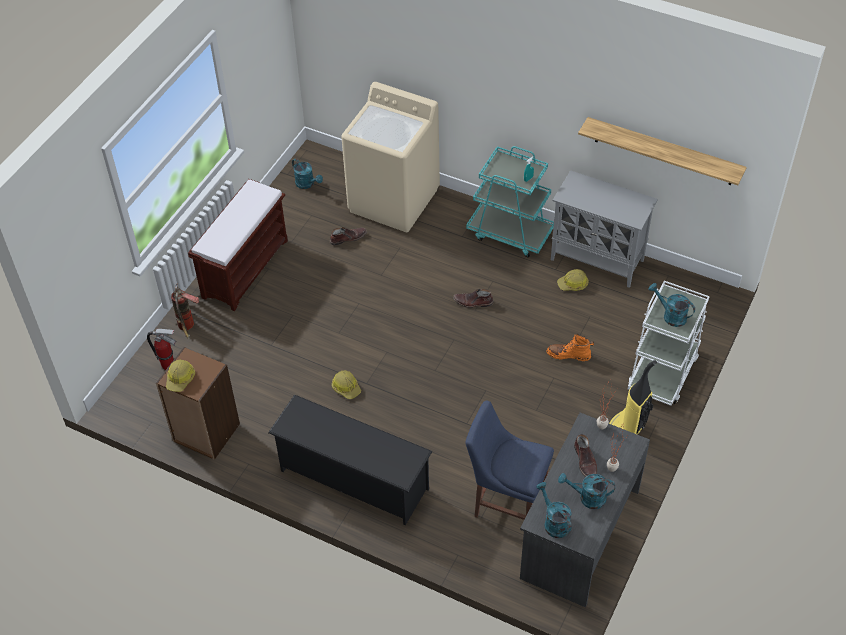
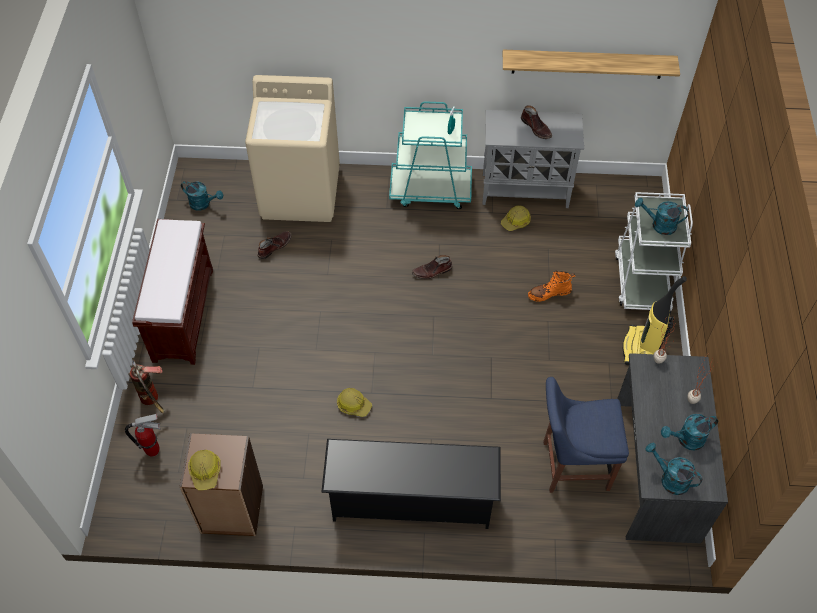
camera: 25 degrees left, 5 degrees up
brown boot [574,434,597,477] -> brown boot moved to [521,105,552,139]

